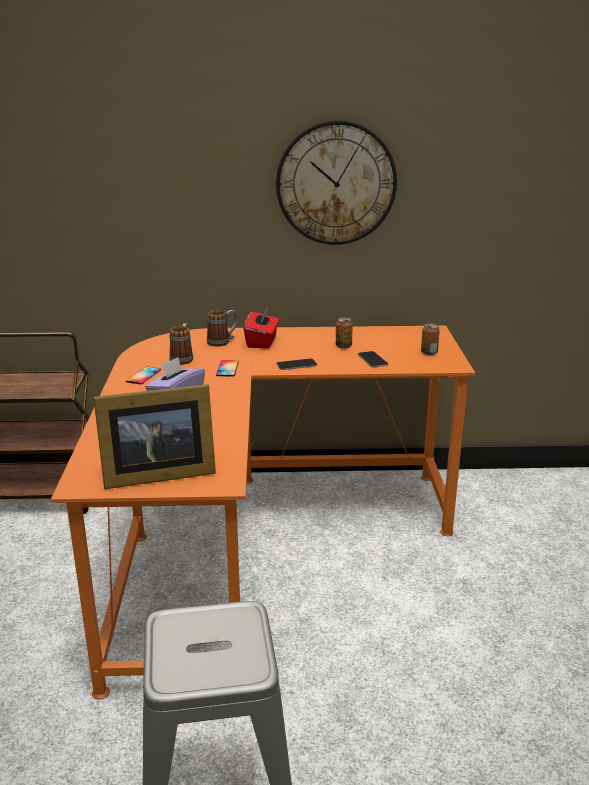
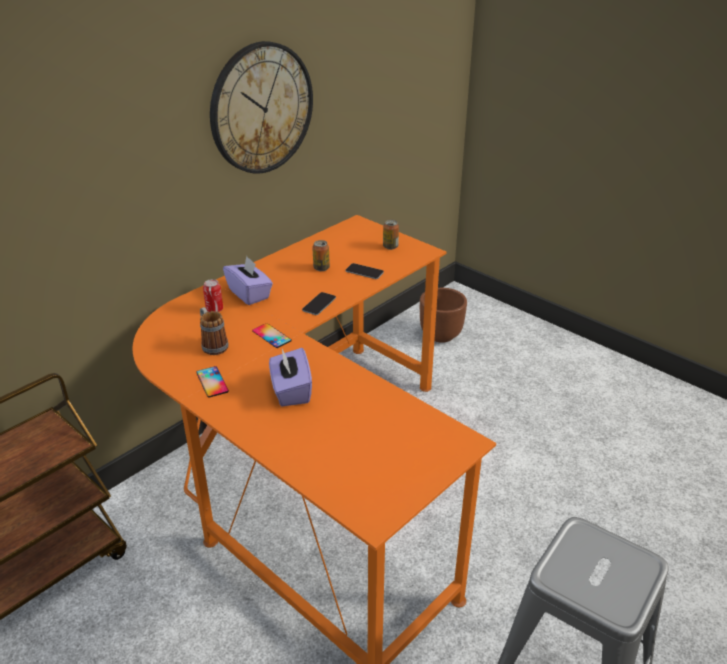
camera: 45 degrees left, 10 degrees up
picture frame [93,384,216,489] -> none
mug [207,310,238,347] -> can [203,279,223,312]
red tissue box [244,306,279,349] -> purple tissue box [223,256,273,305]
none -> brown planter [420,288,467,343]

